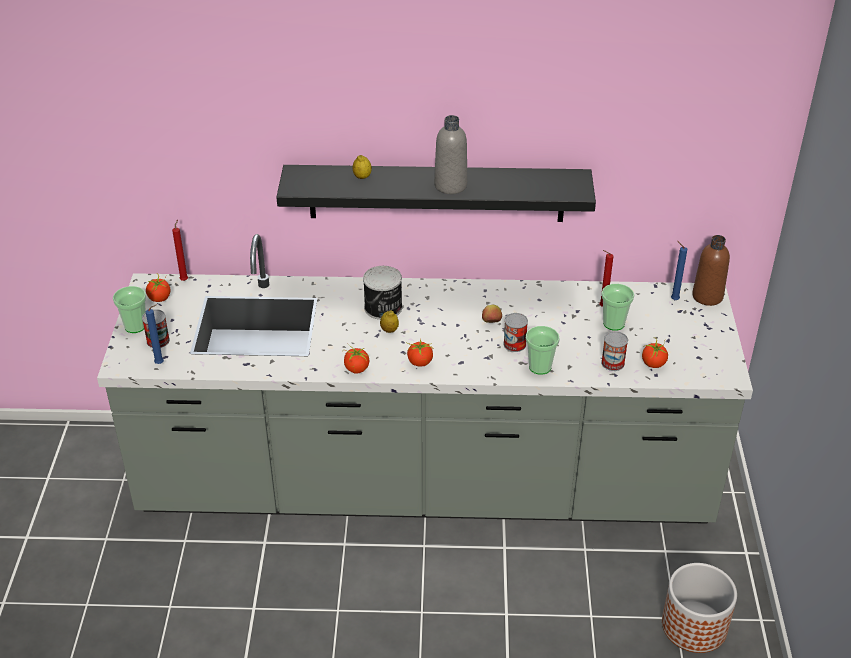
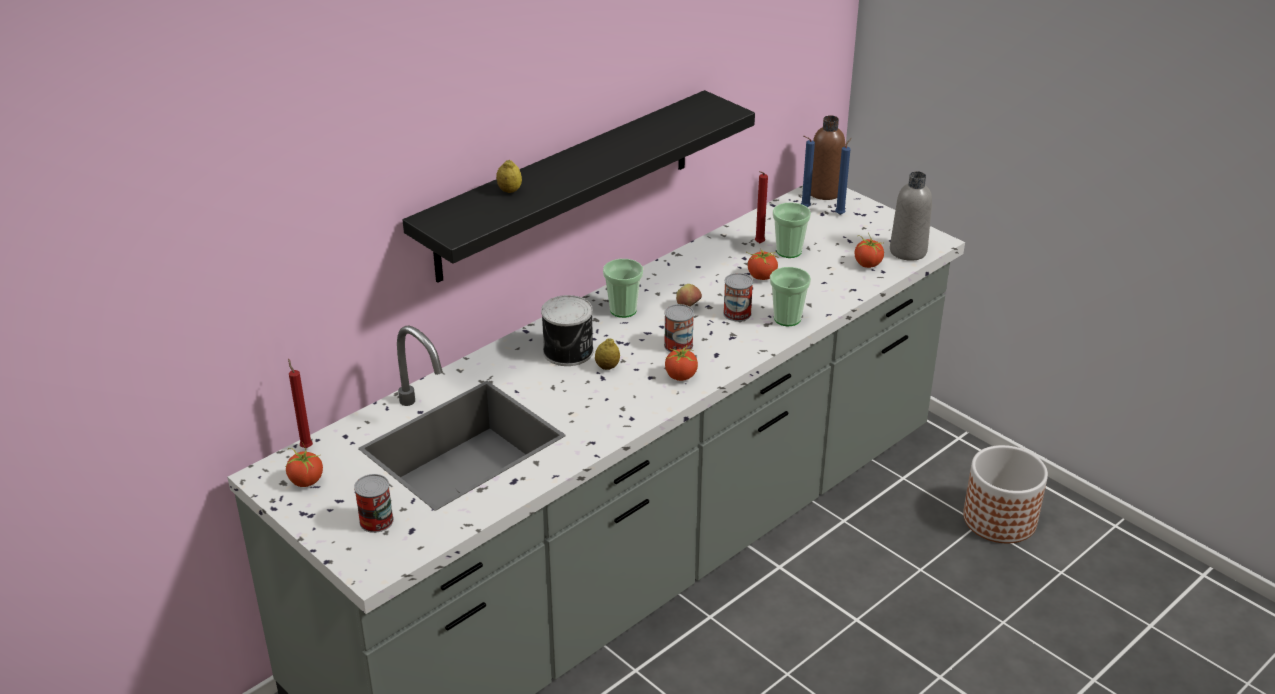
camera: 45 degrees left, 5 degrees down
cup [113,286,146,333] -> cup moved to [603,259,643,318]
blue candle [146,305,164,364] -> blue candle moved to [835,138,852,215]
tomato [342,344,369,374] -> tomato moved to [748,248,779,280]
grey bottle [434,115,467,194] -> grey bottle moved to [890,171,932,261]
can [601,331,628,371] -> can moved to [664,304,694,353]

